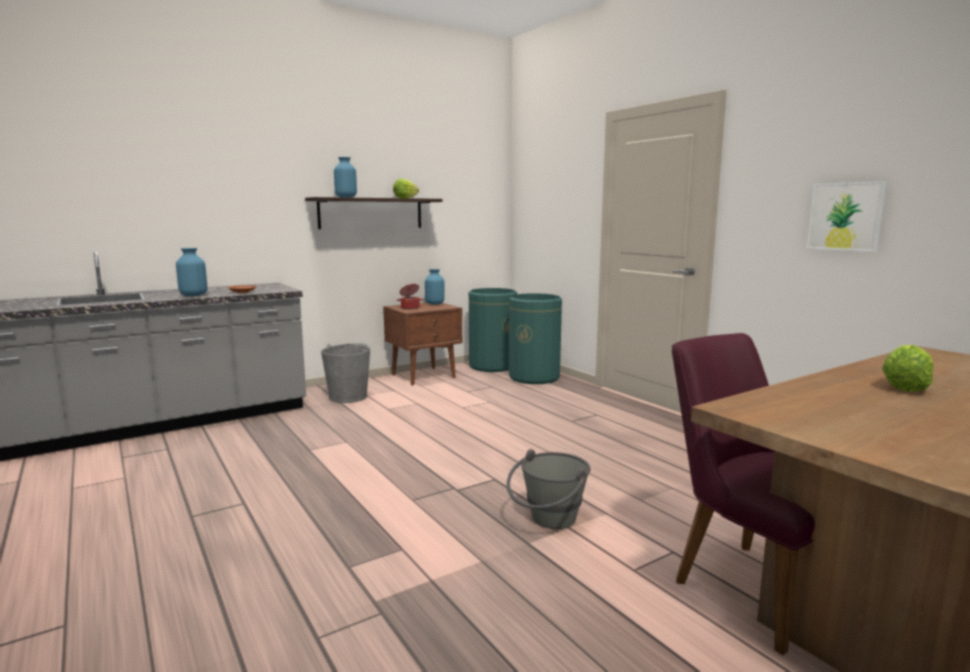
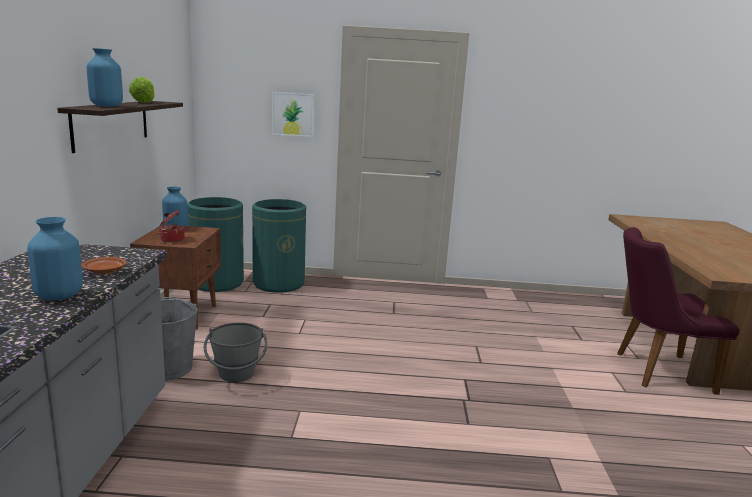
camera: 55 degrees left, 5 degrees up
grey bucket [507,449,590,529] -> grey bucket moved to [204,323,268,382]
picture [807,181,886,252] -> picture moved to [272,92,315,137]
lettuce [882,345,933,392] -> none

